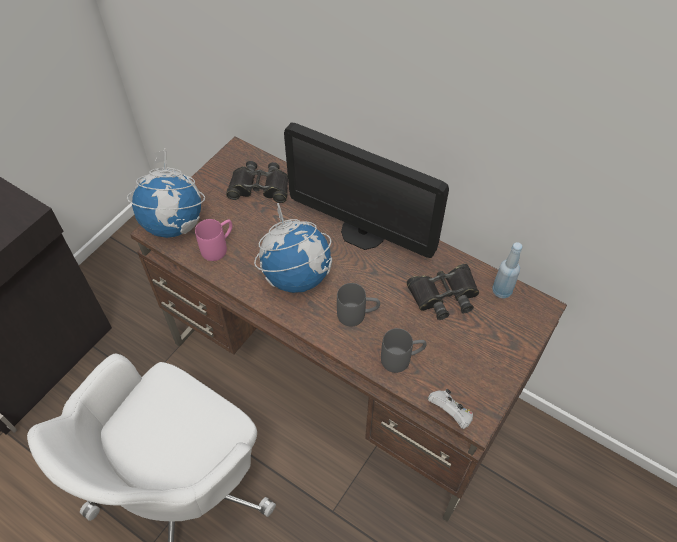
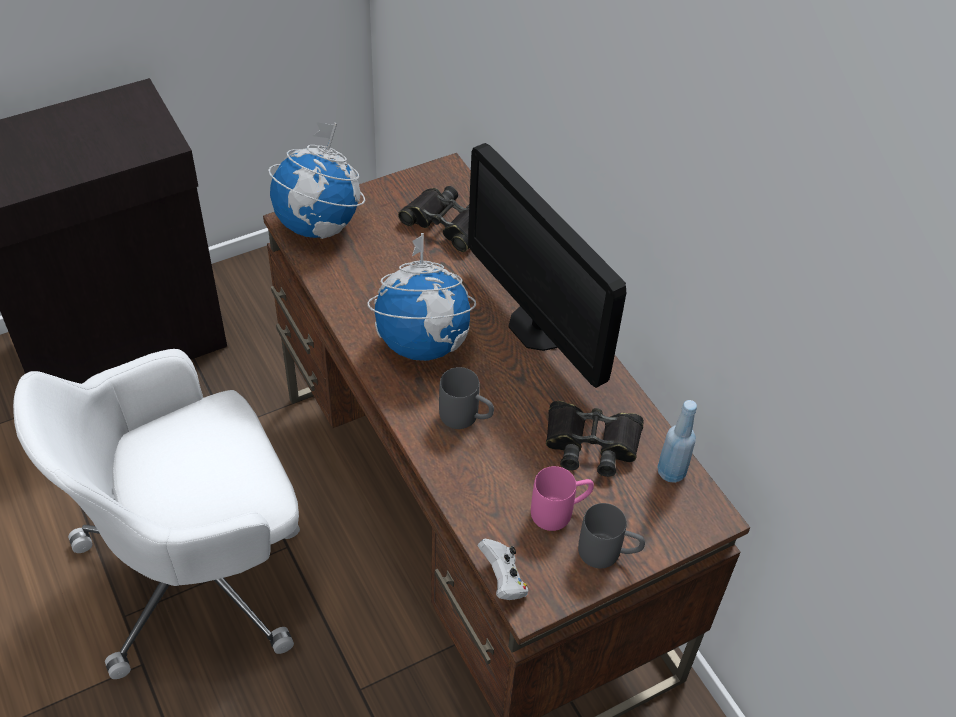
camera: 25 degrees right, 5 degrees down
pink mug [195,219,232,261] -> pink mug moved to [531,466,594,531]
grey mug [381,328,427,373] -> grey mug moved to [578,503,645,568]

